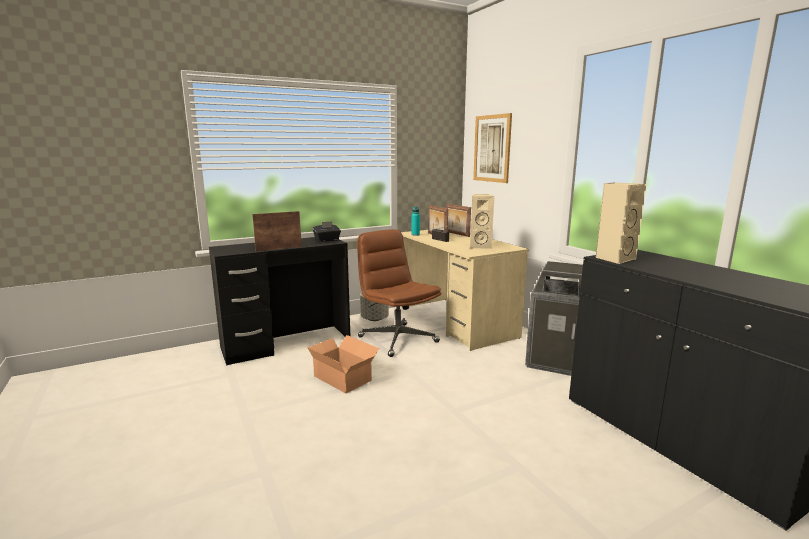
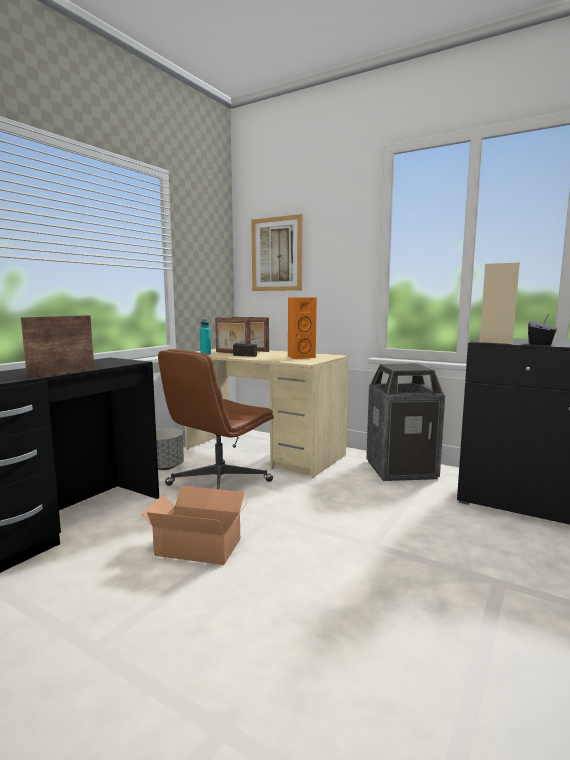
camera: 30 degrees left, 5 degrees down
black tissue box [313,221,341,242] -> black tissue box moved to [528,314,557,345]
brown office chair [357,229,442,357] -> brown office chair turned 75 degrees counterclockwise [158,349,274,489]
beige speaker [470,194,495,249] -> orange speaker [288,297,317,359]

